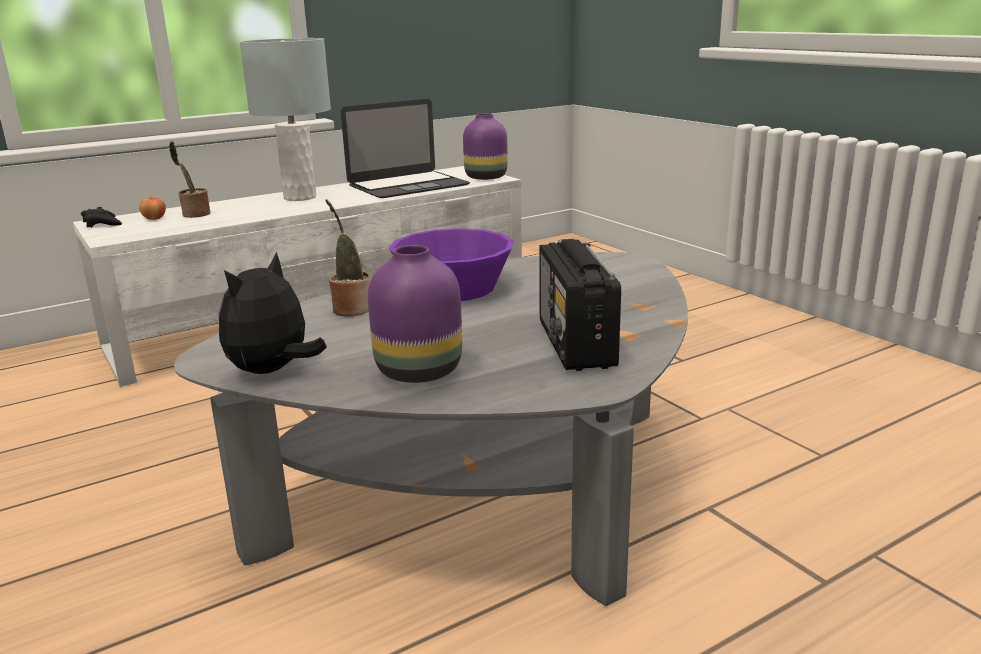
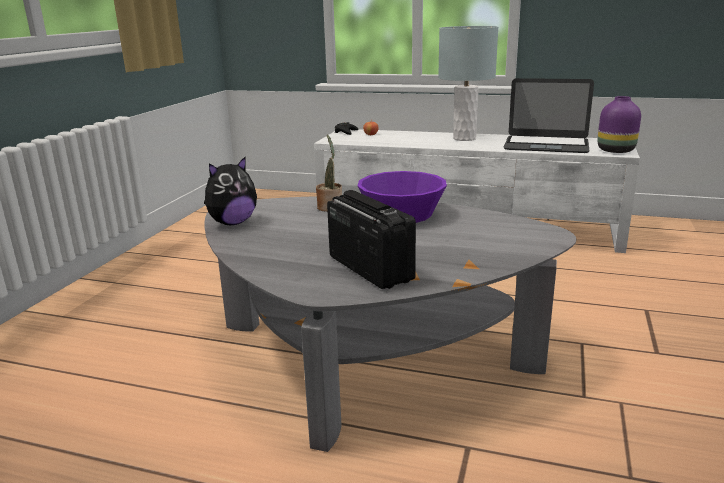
camera: 50 degrees right, 0 degrees up
potted plant [169,141,210,218] -> none
plush toy [219,251,327,374] -> plush toy turned 150 degrees clockwise [204,156,257,225]
purple vase [368,245,462,383] -> none
radio [539,239,621,371] -> radio turned 105 degrees clockwise [327,190,416,289]

